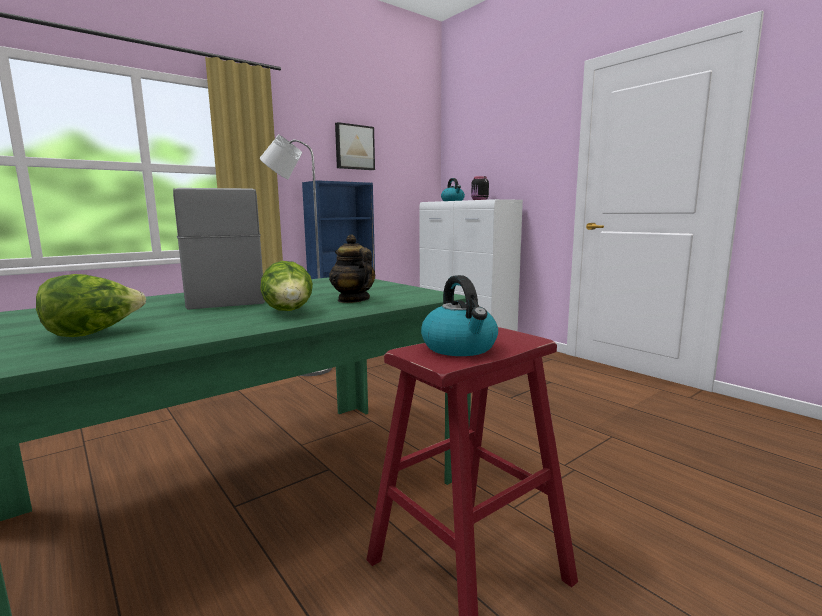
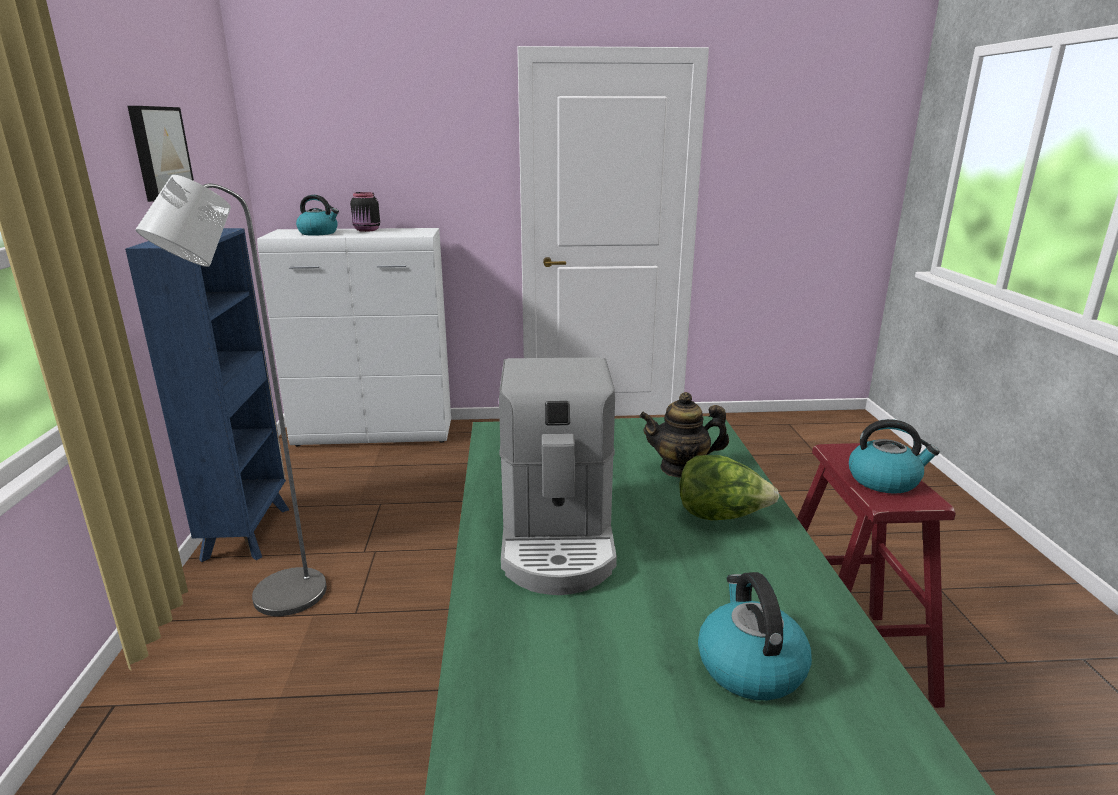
camera: 55 degrees left, 10 degrees up
lettuce [36,274,146,337] -> kettle [698,572,812,700]
coffee machine [173,188,265,309] -> coffee machine turned 105 degrees counterclockwise [499,357,617,595]

